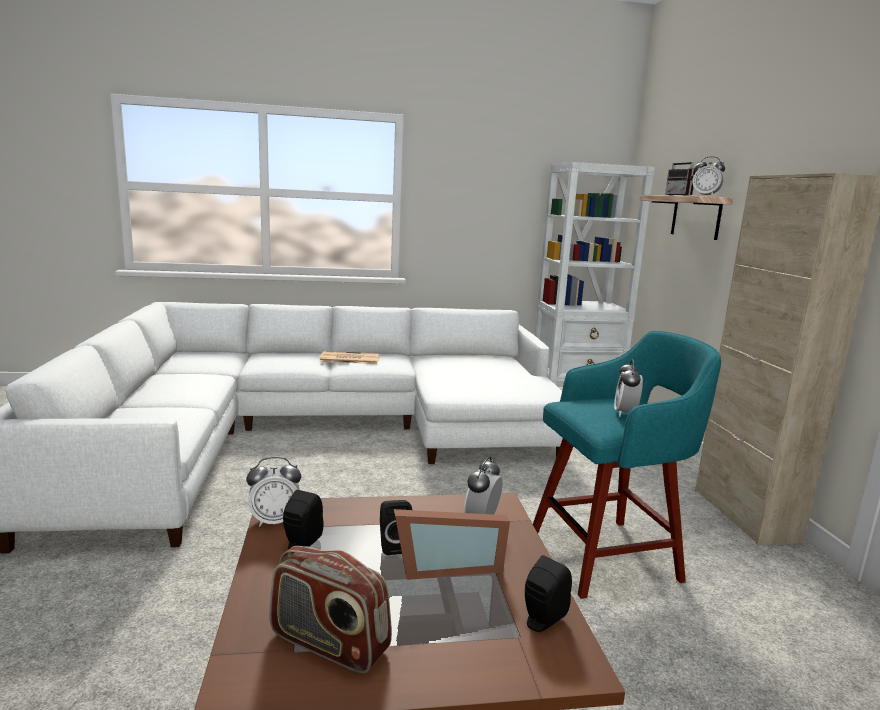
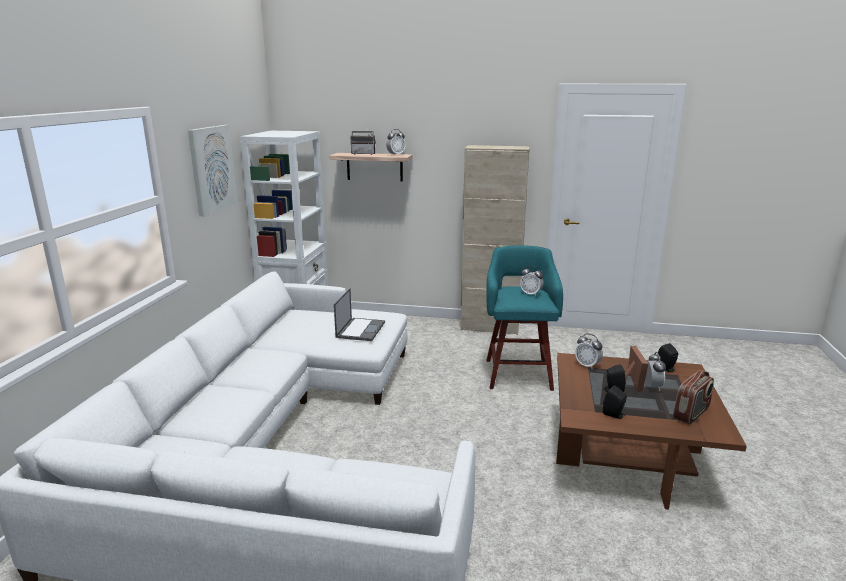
camera: 70 degrees left, 5 degrees up
alarm clock [246,457,301,527] -> alarm clock moved to [646,352,666,391]
newspaper [319,351,380,364] -> none
none -> picture [188,125,237,216]
none -> laptop [334,288,385,341]

